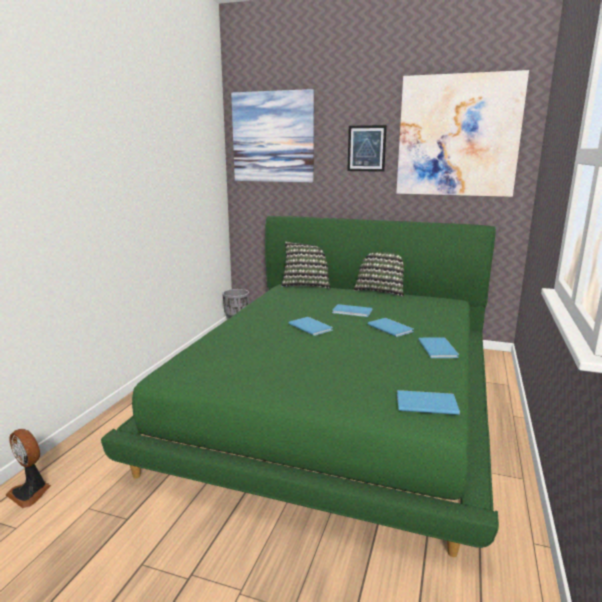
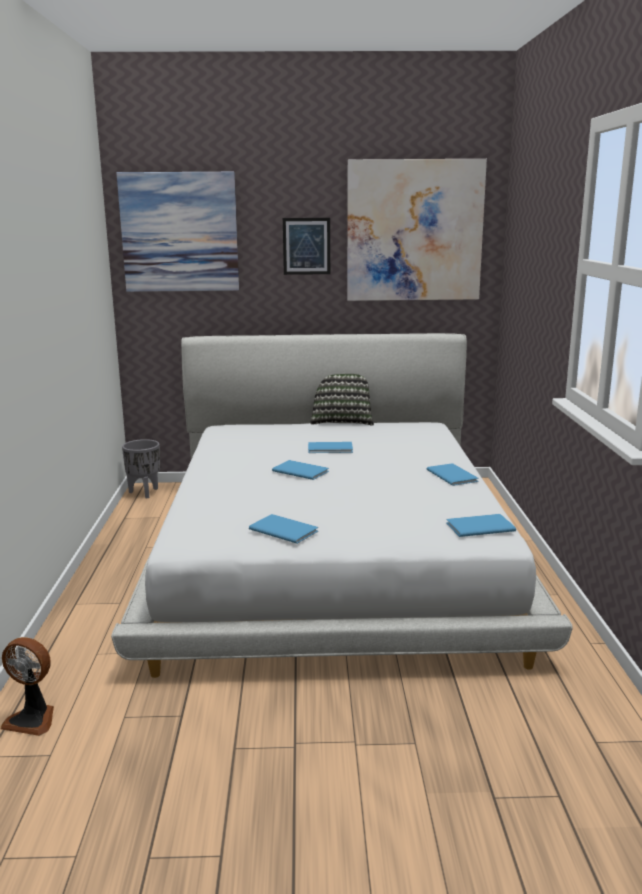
camera: 20 degrees left, 0 degrees up
green bed [101,216,499,557] -> white bed [111,333,573,678]
pillow [281,241,330,289] -> none
blue book [367,318,414,337] -> blue book moved to [249,514,318,544]

